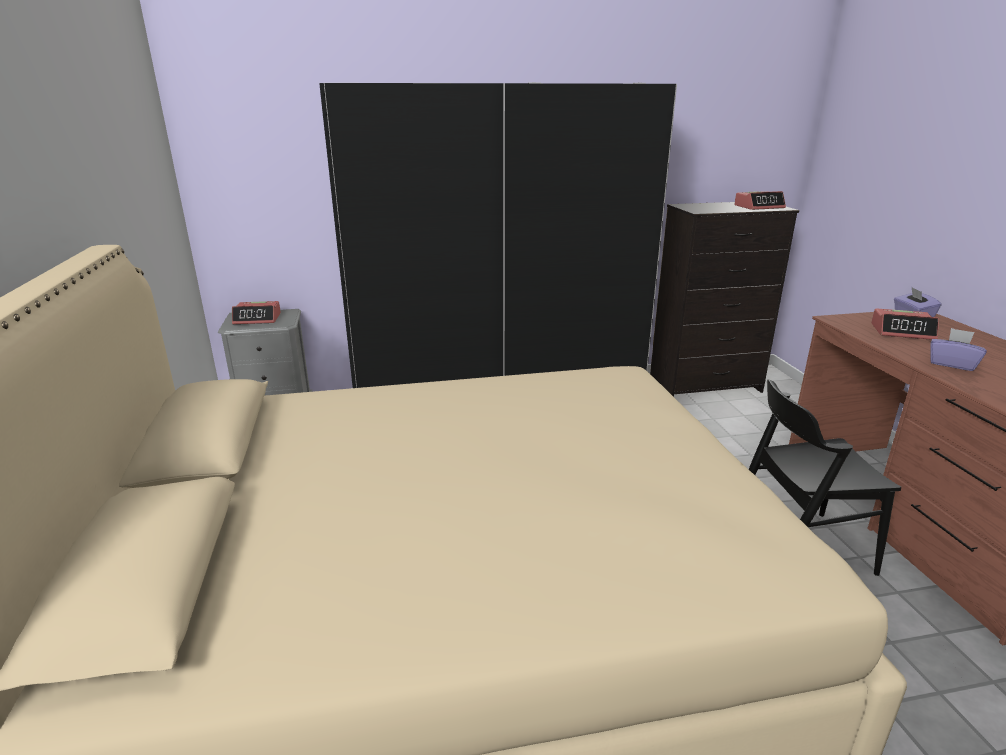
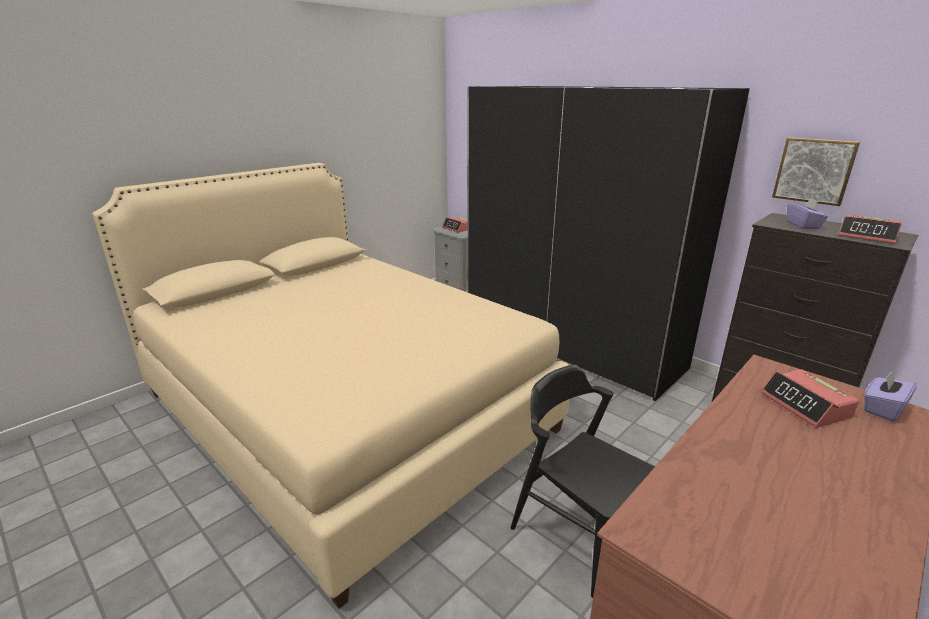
camera: 55 degrees right, 0 degrees up
purple tissue box [930,328,987,371] -> purple tissue box moved to [787,198,828,229]
none -> picture [772,137,860,206]

